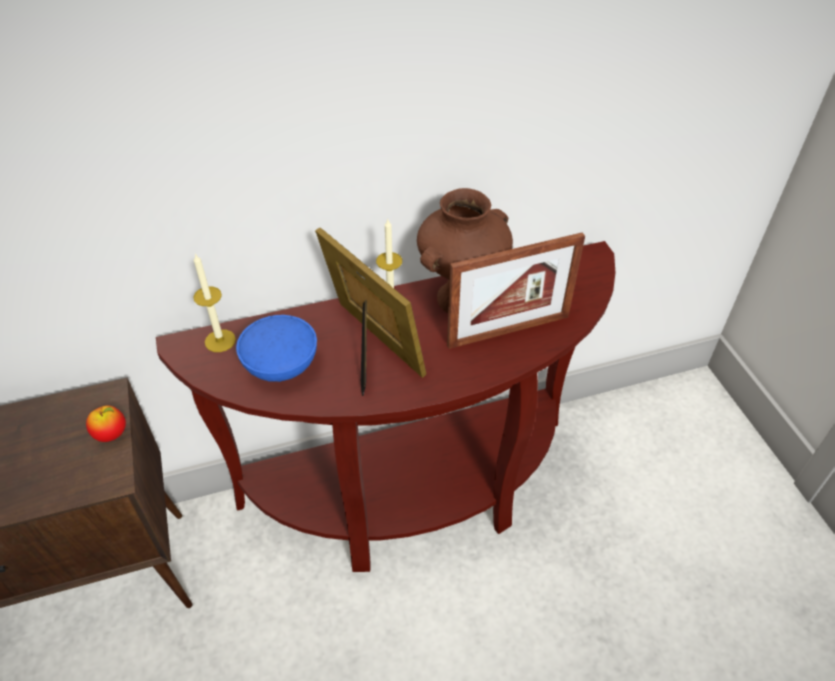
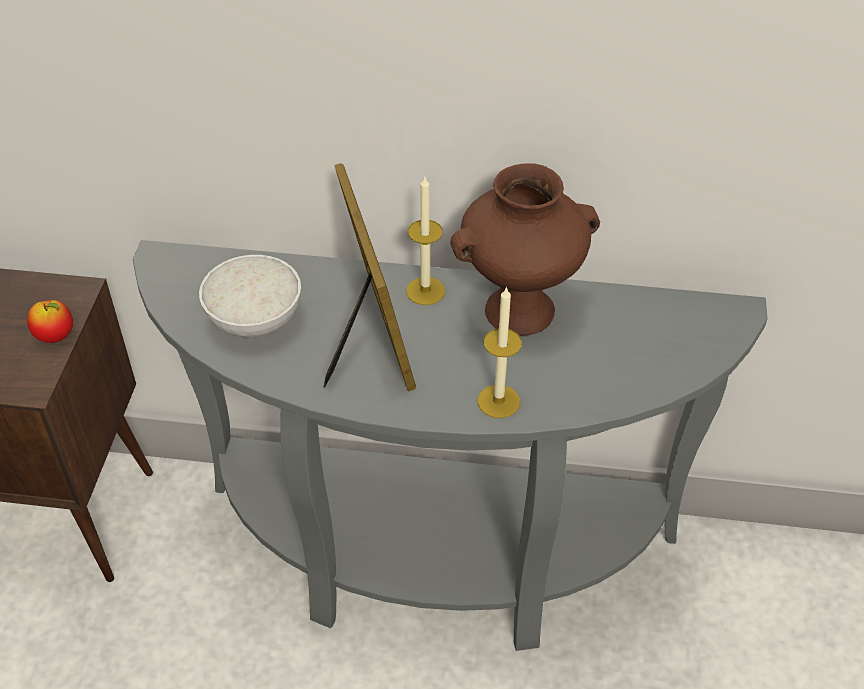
camera: 25 degrees right, 0 degrees up
brown console table [156,241,615,572] -> grey console table [133,240,767,651]
candle [193,253,236,352] -> candle moved to [477,286,522,418]
blue bowl [236,315,317,382] -> white bowl [199,255,301,338]
picture frame [447,232,585,349] -> none

